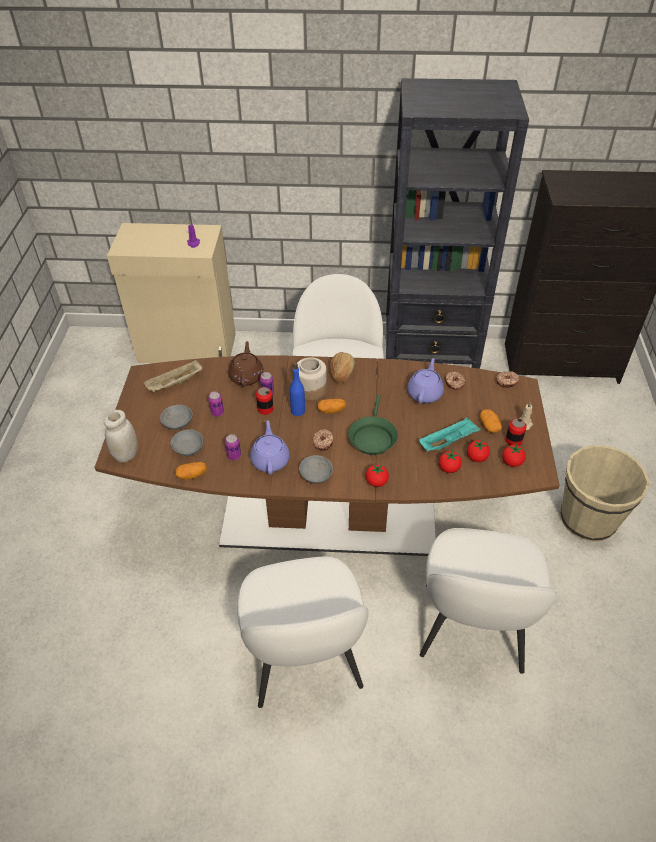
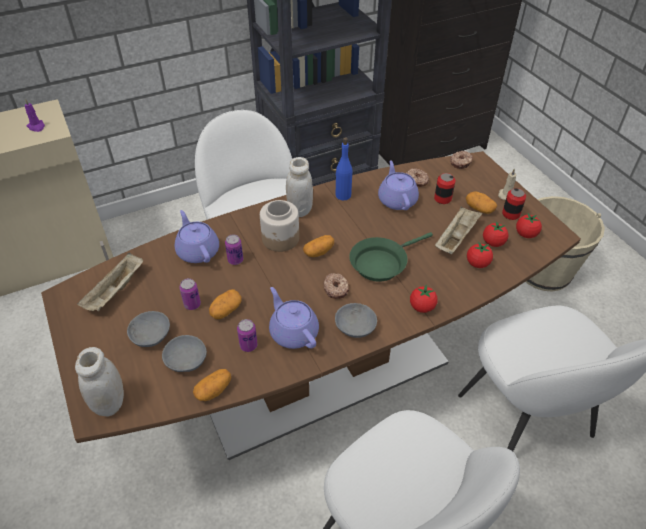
camera: 30 degrees left, 0 degrees up
brown teapot [228,341,264,387] -> purple teapot [175,210,219,263]
can [256,387,274,415] -> can moved to [434,173,456,204]
blue bottle [289,363,305,416] -> blue bottle moved to [335,137,352,201]
bread [330,352,355,383] -> white jar [286,157,313,217]
green frying pan [348,395,398,455] -> green frying pan turned 75 degrees clockwise [349,232,433,282]
turquoise tray [419,417,481,452] -> beige tray [435,207,482,254]
none -> potato [209,289,241,319]

